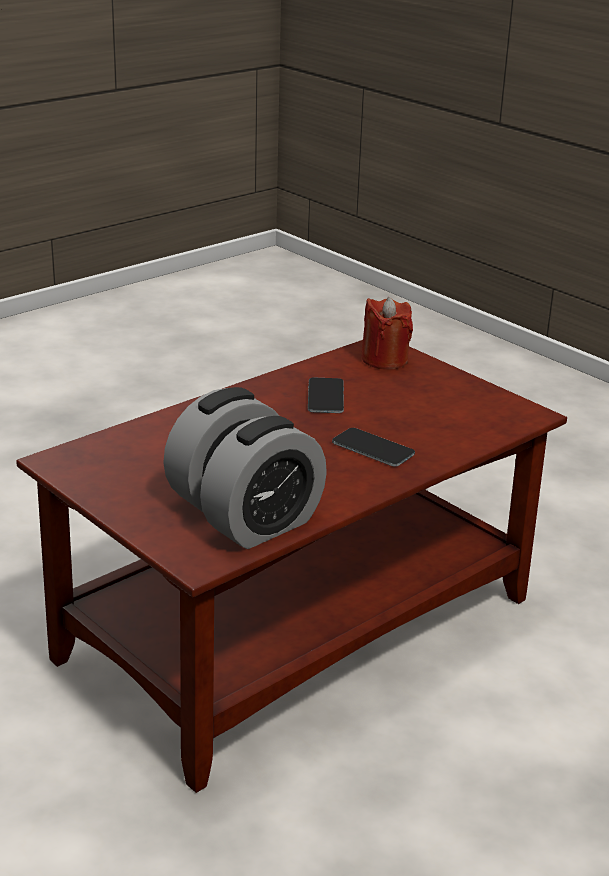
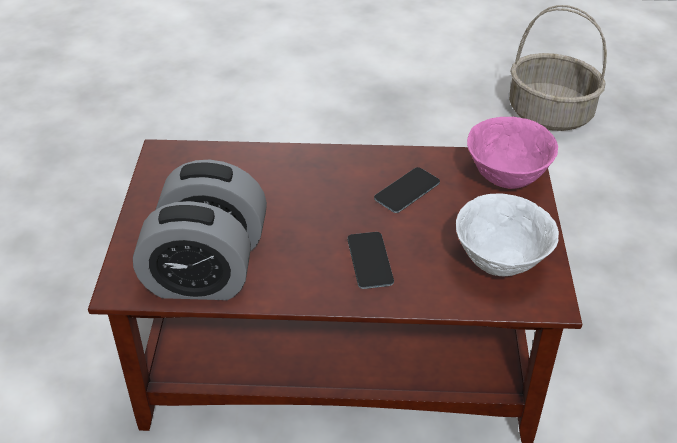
camera: 45 degrees right, 15 degrees up
red candle [361,297,413,370] -> pink bowl [467,117,558,189]
none -> white bowl [456,193,559,277]
none -> basket [509,5,607,131]

